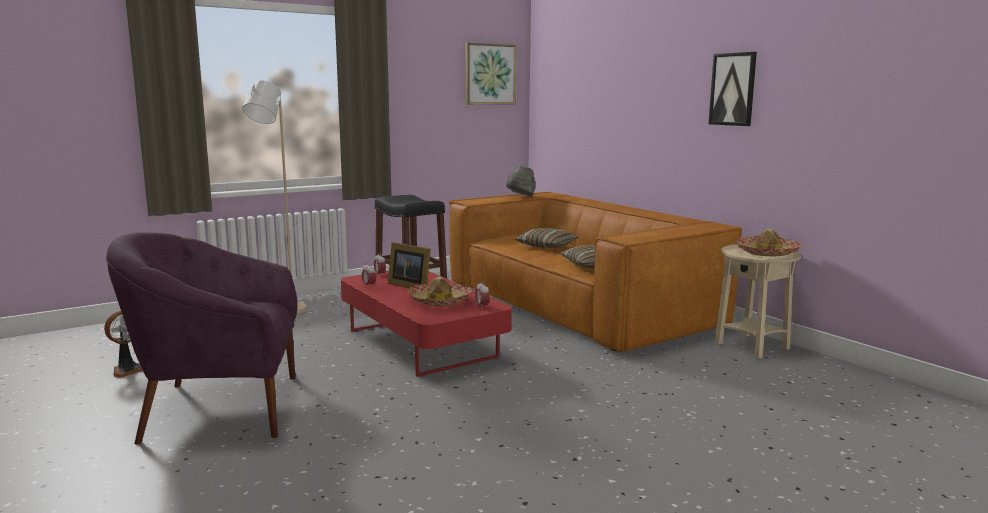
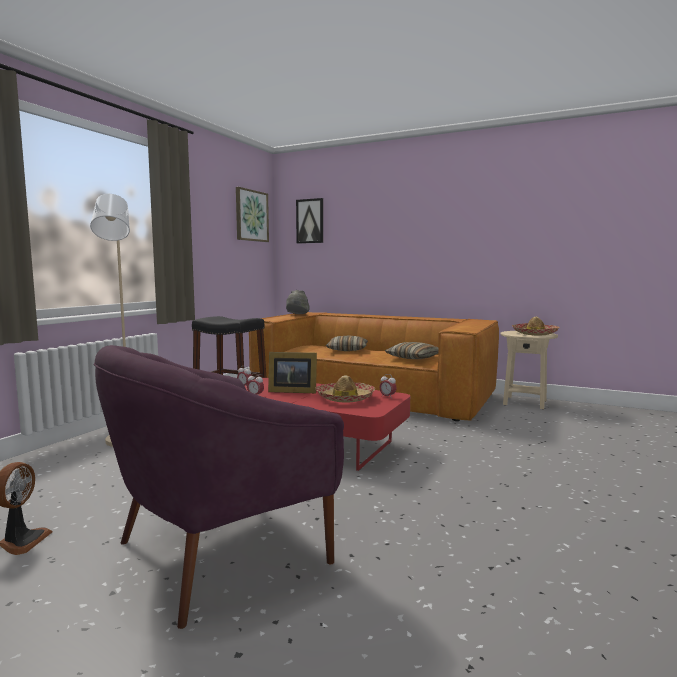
camera: 30 degrees left, 5 degrees down
picture [709,52,757,126] -> picture moved to [296,198,323,243]

